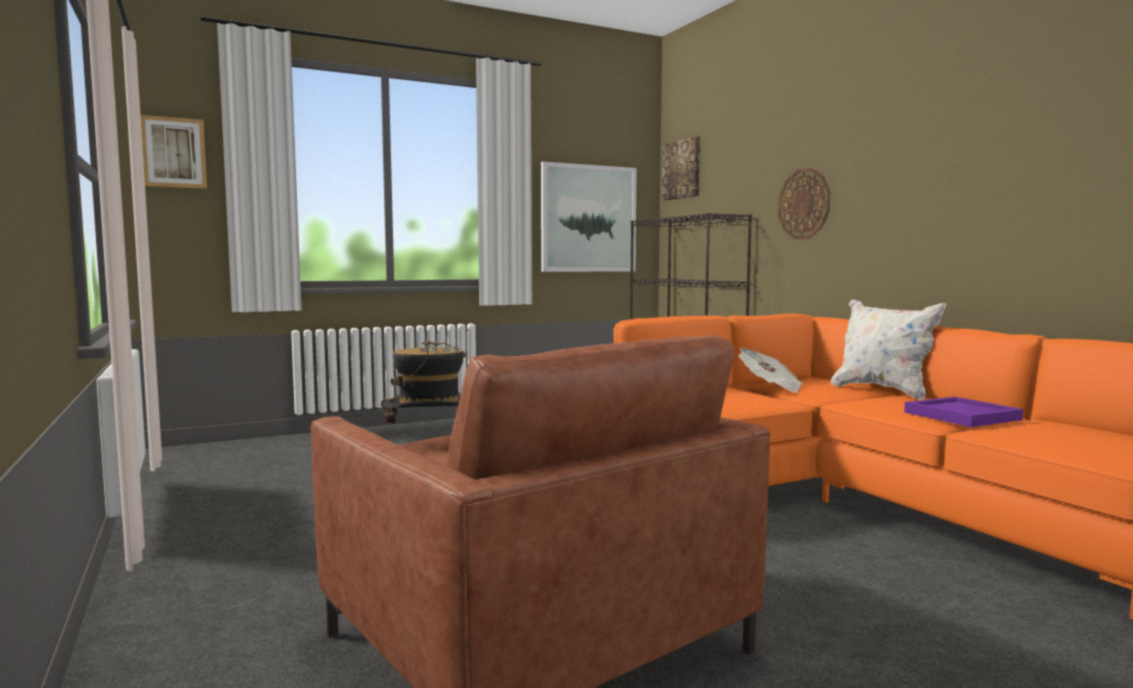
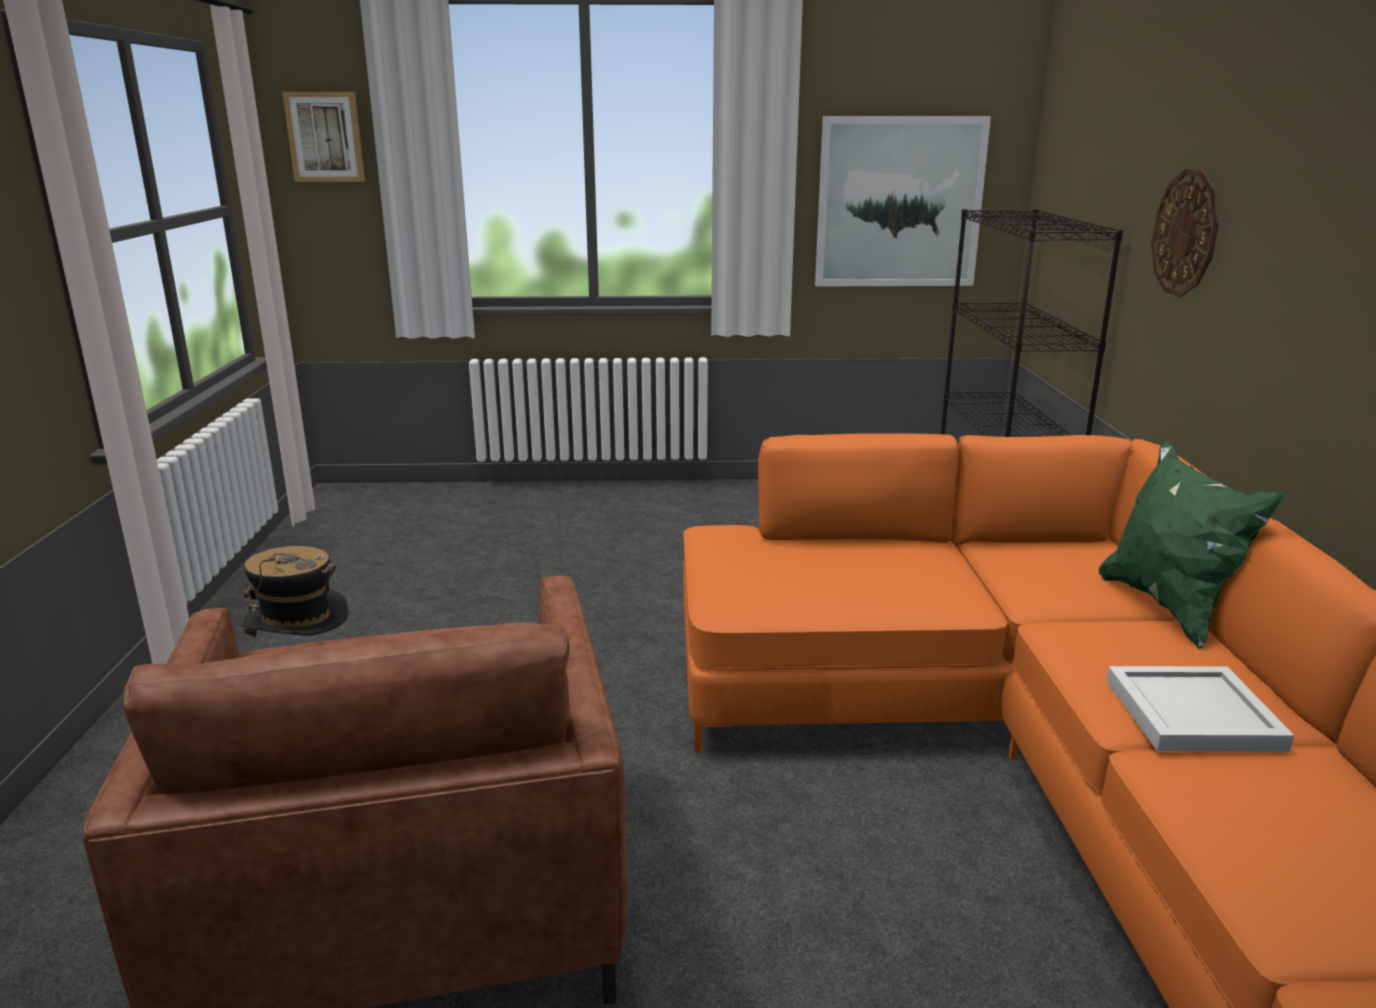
camera: 25 degrees right, 15 degrees up
picture [662,136,701,200] -> none
newspaper [738,348,803,393] -> none
white pillow [830,299,946,400] -> green pillow [1099,441,1286,649]
purple tray [904,397,1023,427] -> white tray [1106,666,1294,752]

